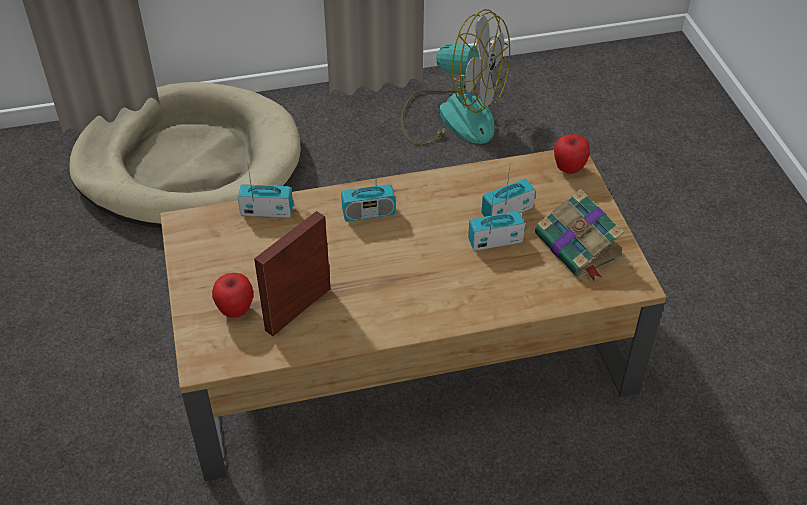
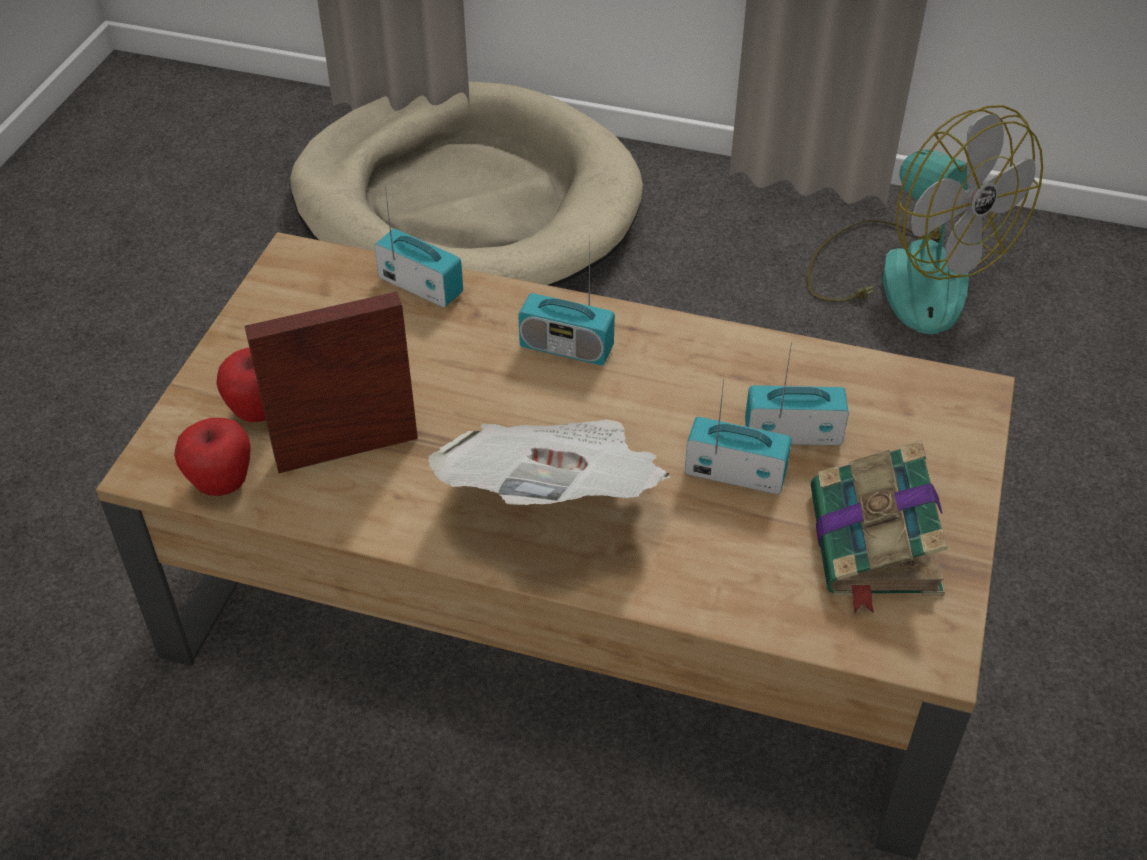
camera: 30 degrees right, 0 degrees up
apple [554,134,590,174] -> apple moved to [174,418,251,496]
none -> newspaper [428,419,670,505]

